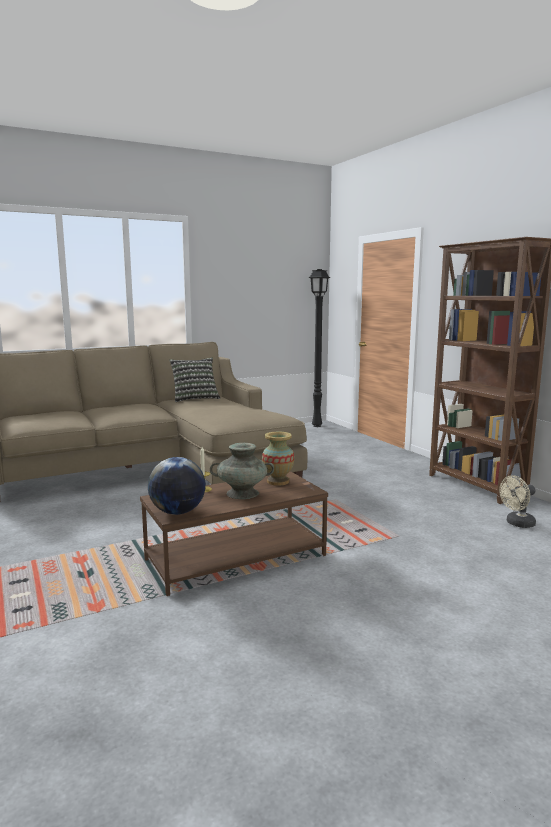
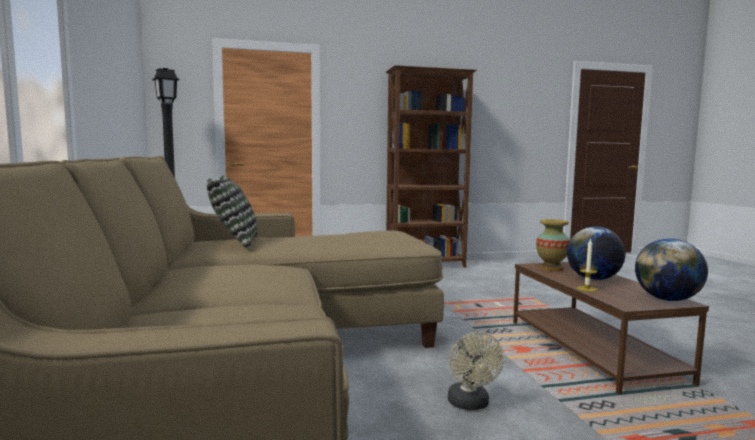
camera: 75 degrees left, 5 degrees down
turquoise vase [210,443,274,499] -> globe [567,227,626,280]
beige fan [499,475,536,528] -> beige fan moved to [448,332,504,410]

